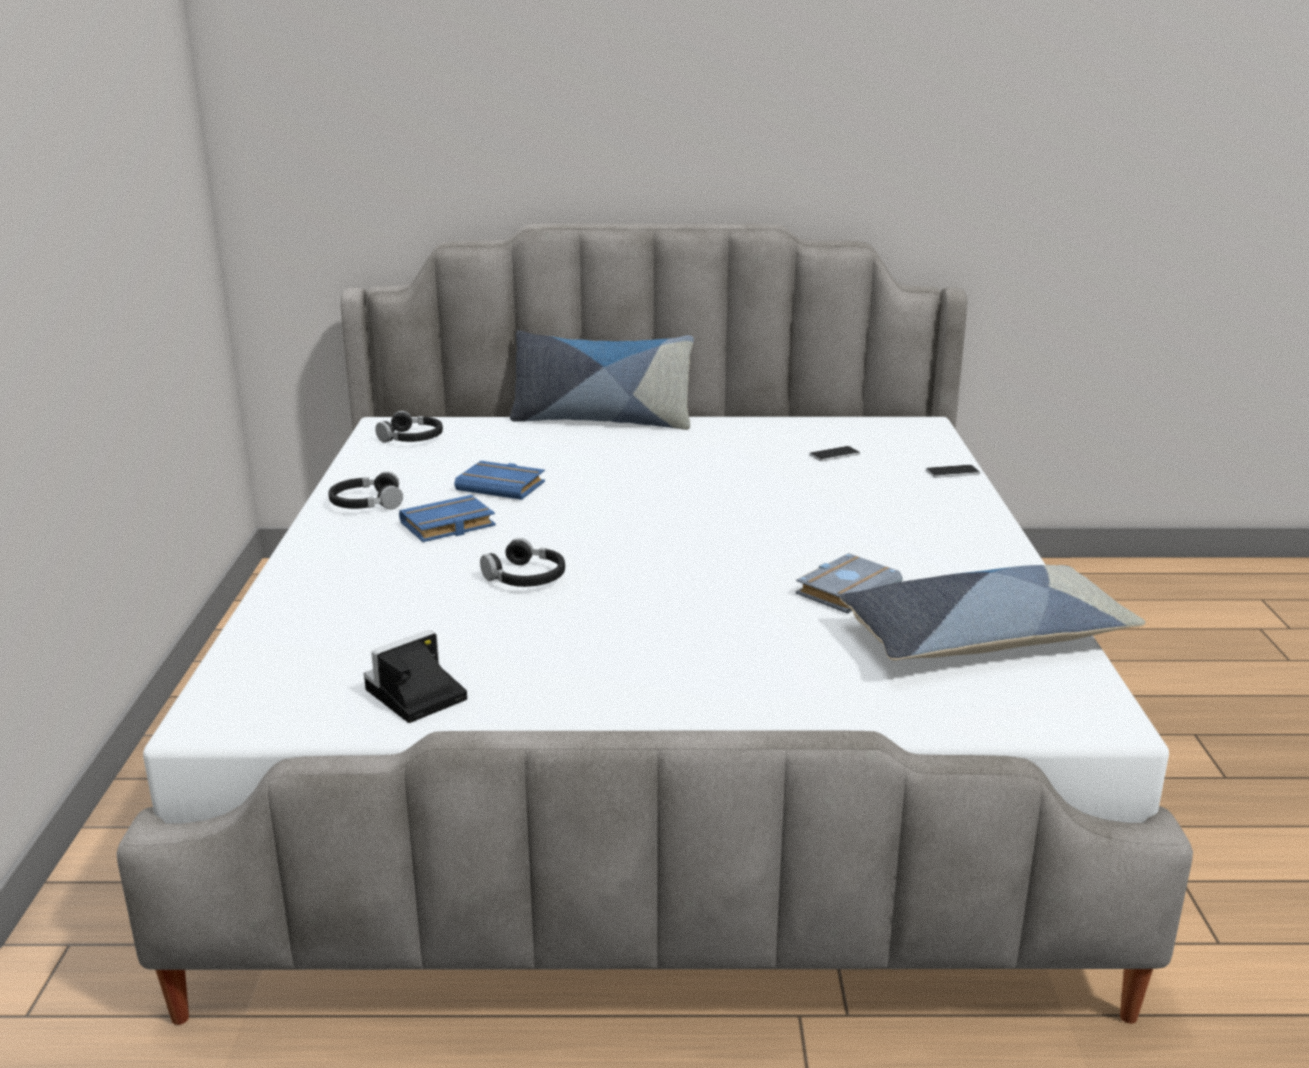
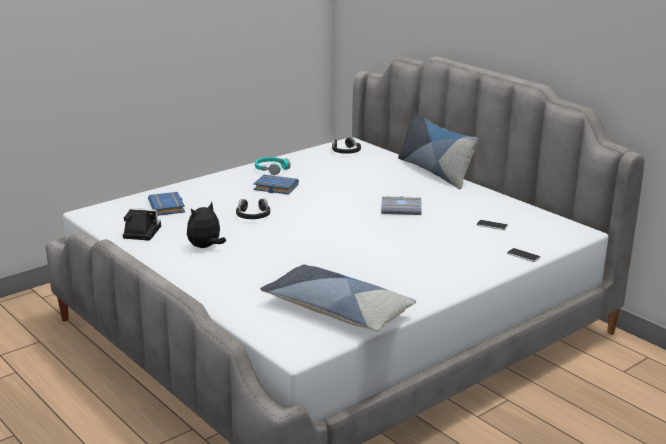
camera: 50 degrees right, 0 degrees up
black headphones [328,471,403,510] -> turquoise headphones [255,157,290,175]
blue book [454,461,545,500] -> blue book moved to [148,192,185,216]
grey book [796,553,903,614] -> grey book moved to [381,196,422,215]
none -> plush toy [187,202,226,248]

